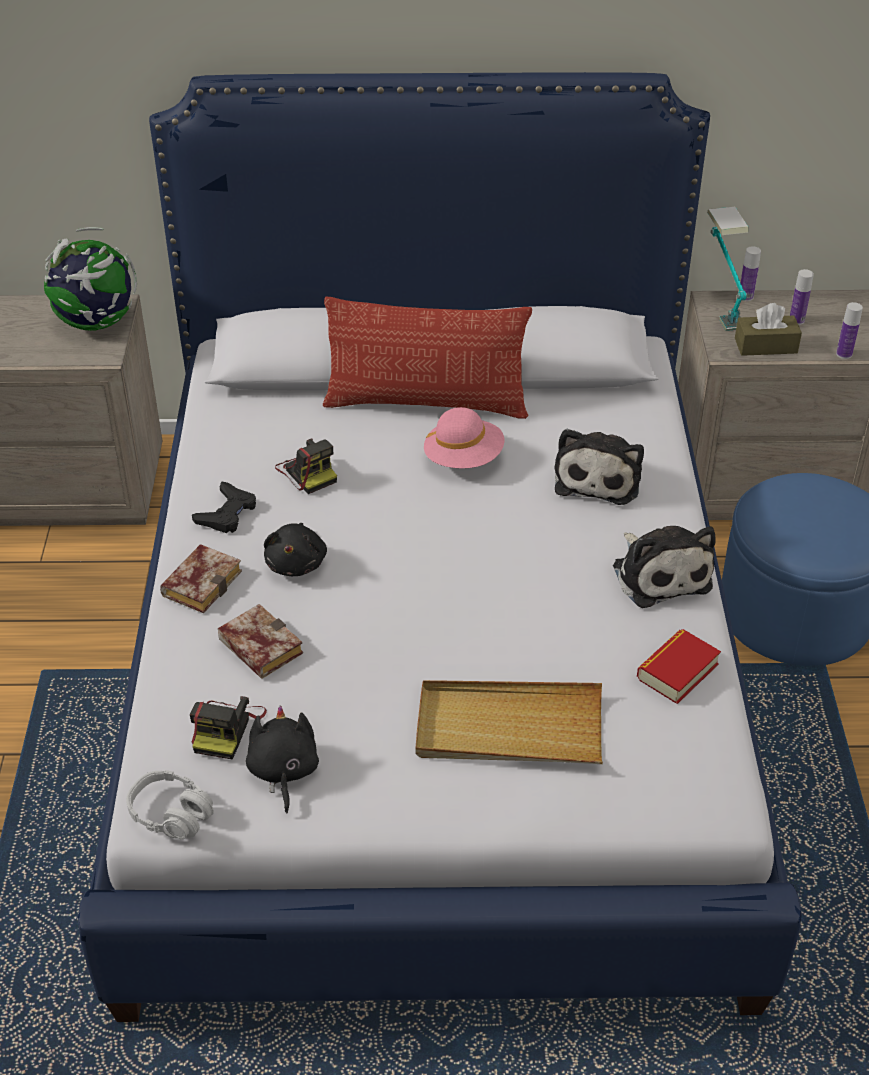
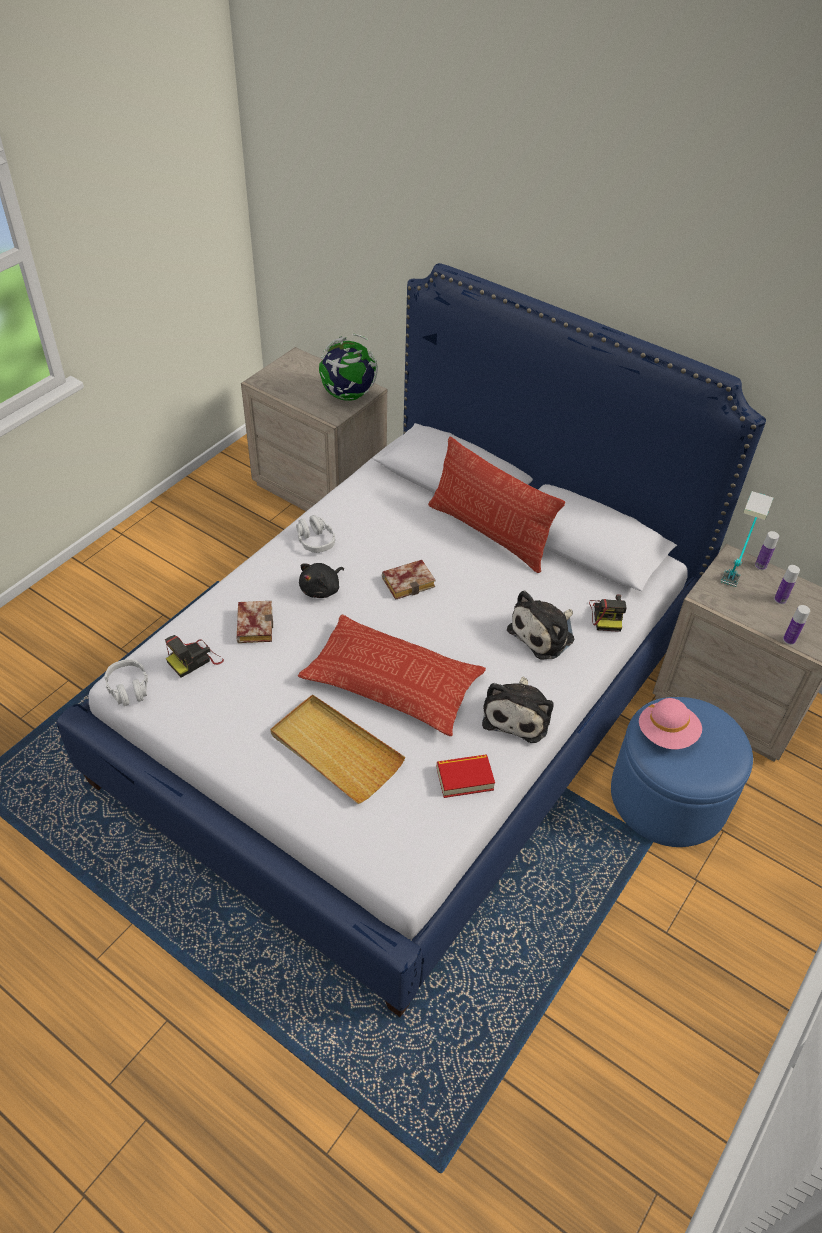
camera: 35 degrees right, 5 degrees up
book [160,544,242,613] -> book moved to [382,560,436,600]
black game controller [192,481,256,533] -> grey headphones [296,515,335,553]
black plush toy [246,706,319,813] -> none
camera [275,438,337,494] -> camera moved to [589,595,627,632]
pink hat [424,407,504,468] -> pink hat moved to [639,698,702,749]
brown tissue box [735,303,802,356] -> none
none -> pillow [298,615,486,736]

